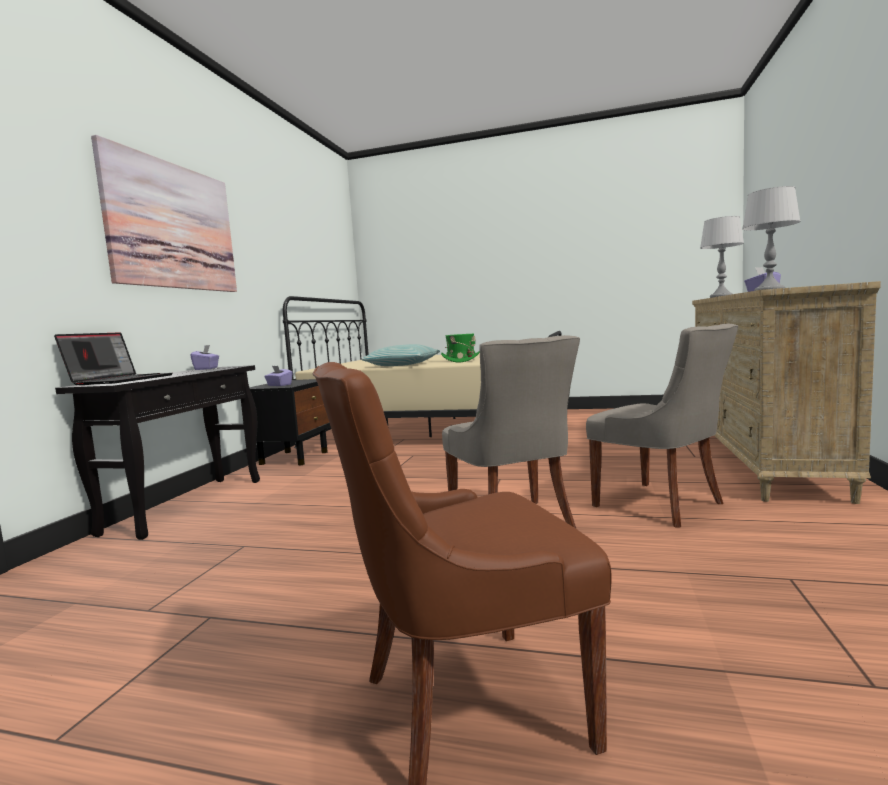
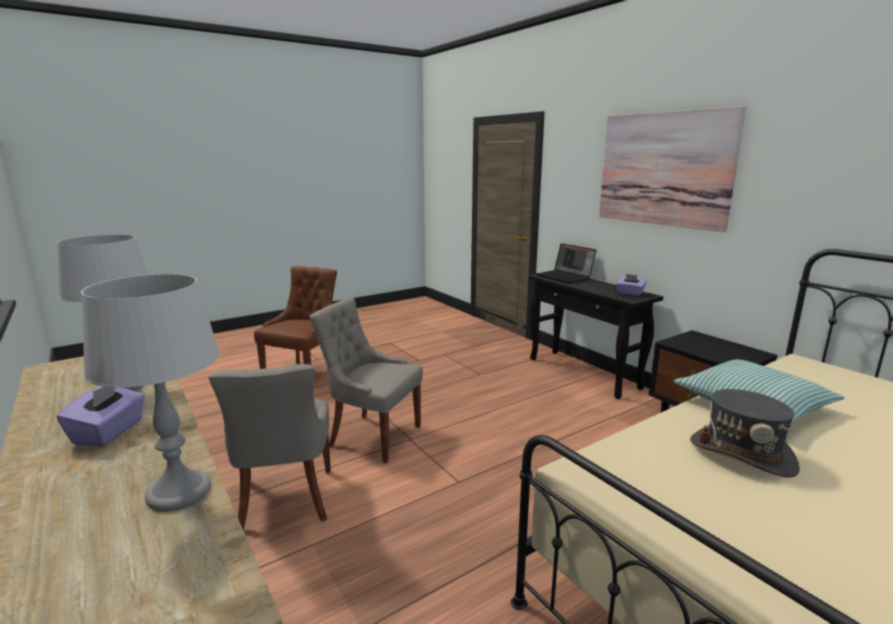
camera: 130 degrees right, 10 degrees up
purple tissue box [264,366,293,386] -> none
green hat [441,334,480,362] -> grey hat [690,389,800,478]
grey chair [586,323,738,527] -> grey chair turned 105 degrees counterclockwise [209,364,331,531]

